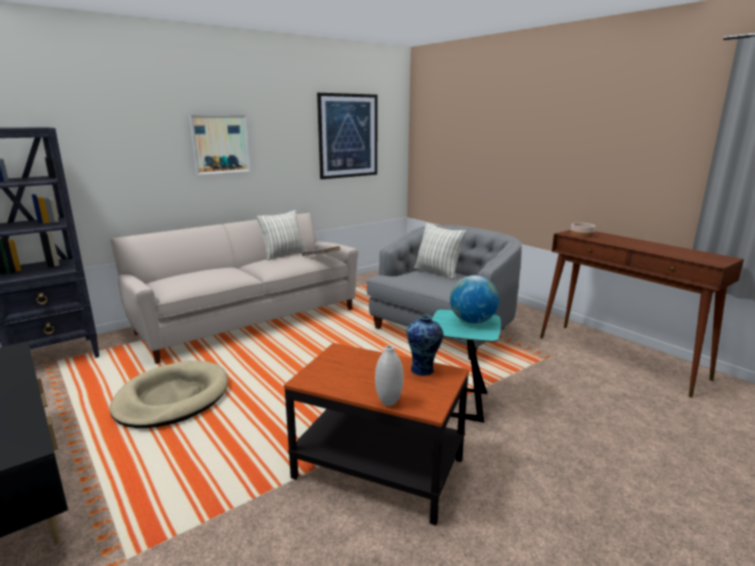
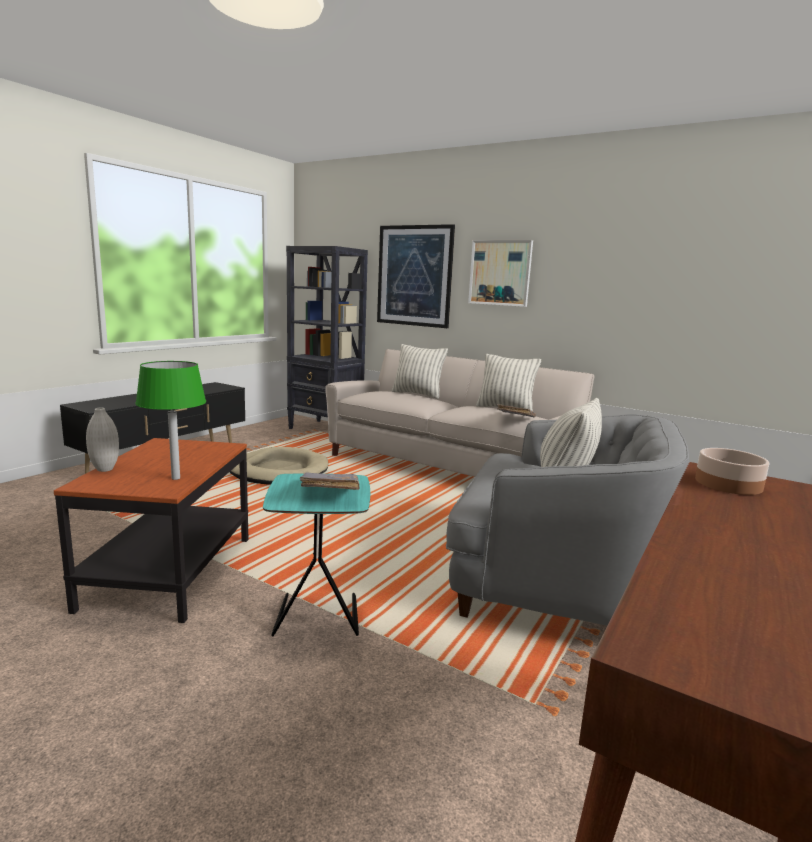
camera: 70 degrees right, 5 degrees down
picture [317,93,377,179] -> picture moved to [377,224,455,328]
vase [406,315,443,376] -> green table lamp [135,361,206,480]
globe [450,275,499,324] -> grey book [300,472,360,490]
none -> pillow [391,344,448,399]

